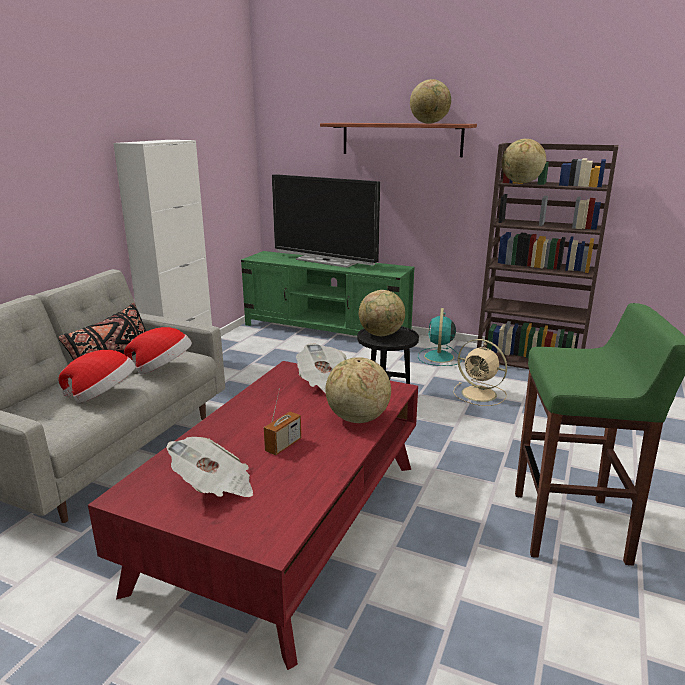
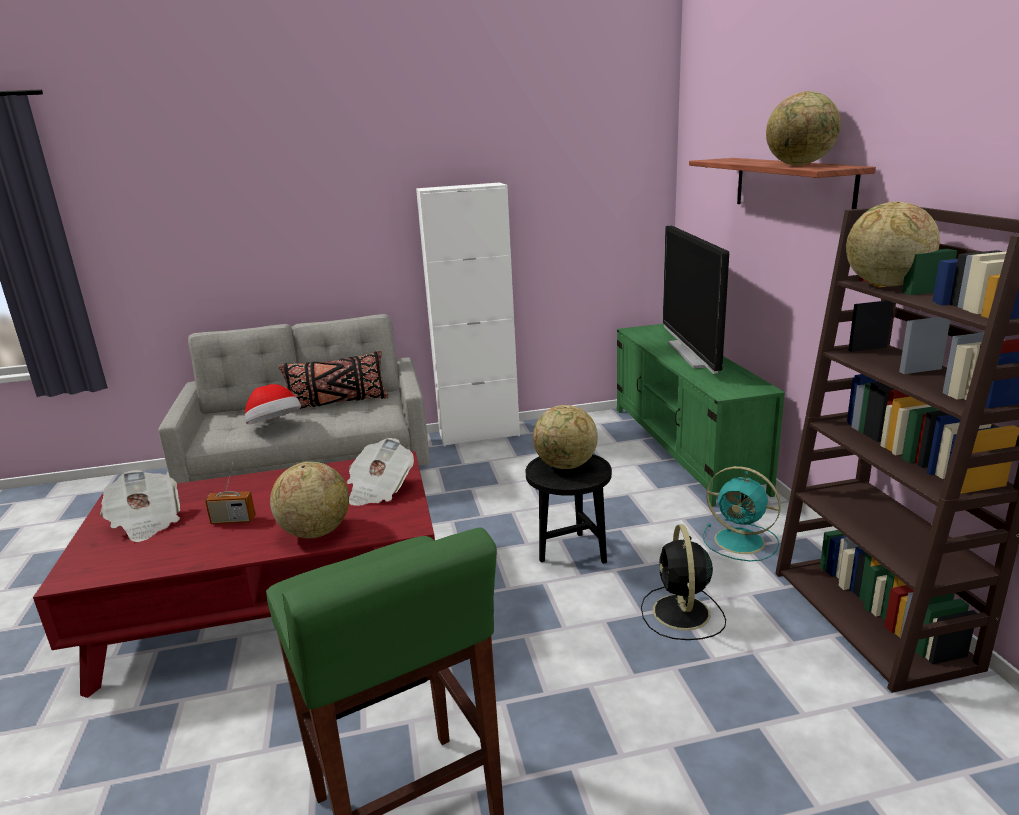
camera: 55 degrees right, 0 degrees up
hat [124,327,192,374] -> none
turquoise fan [418,308,461,366] -> turquoise fan turned 120 degrees counterclockwise [703,466,781,561]
beige fan [453,339,507,406] -> black fan [641,525,726,640]

